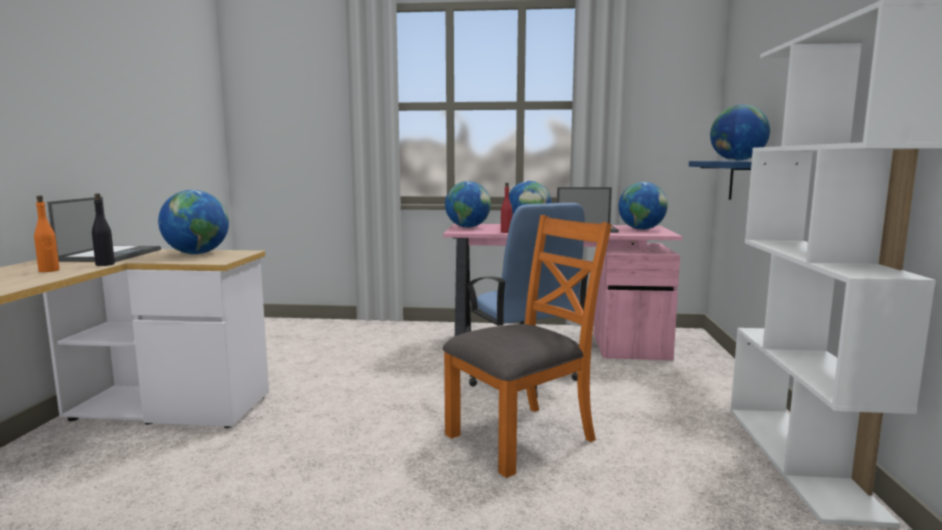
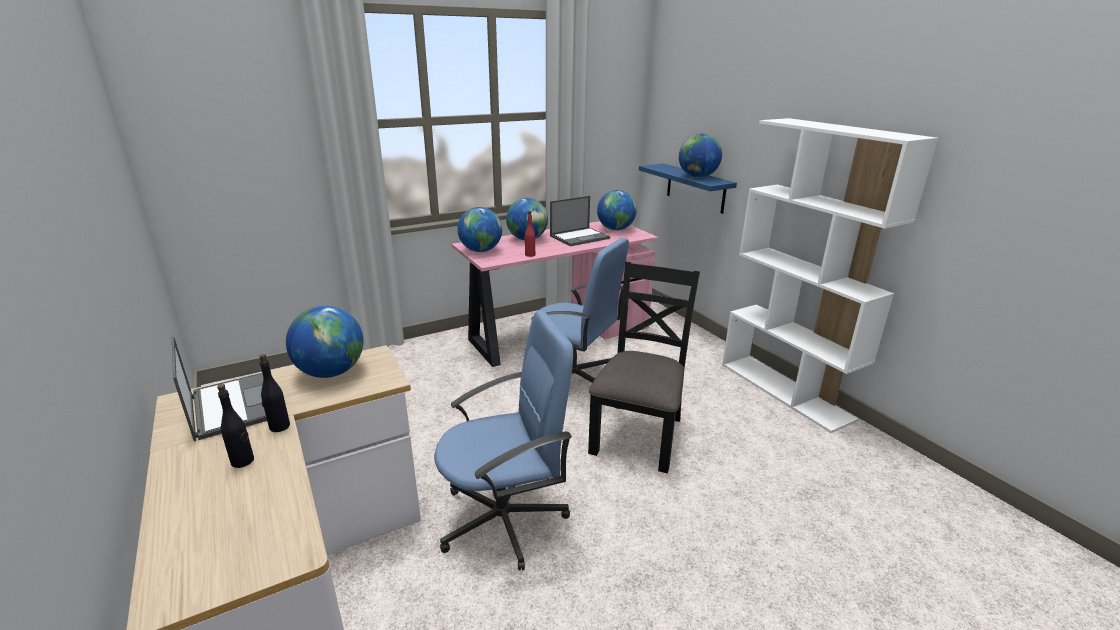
camera: 35 degrees left, 15 degrees up
orange bottle [34,195,60,272] -> black bottle [217,384,254,468]
orange chair [443,215,612,478] -> black chair [588,262,700,473]
none -> blue office chair [434,310,573,571]

